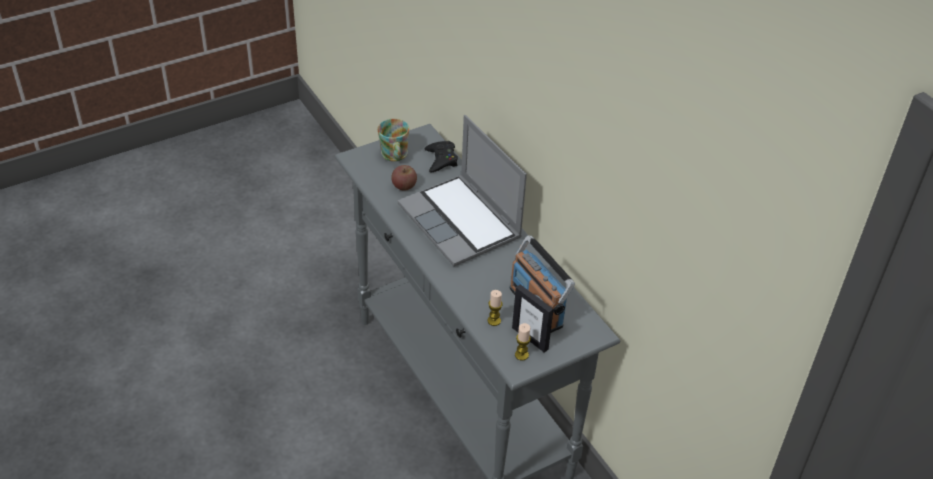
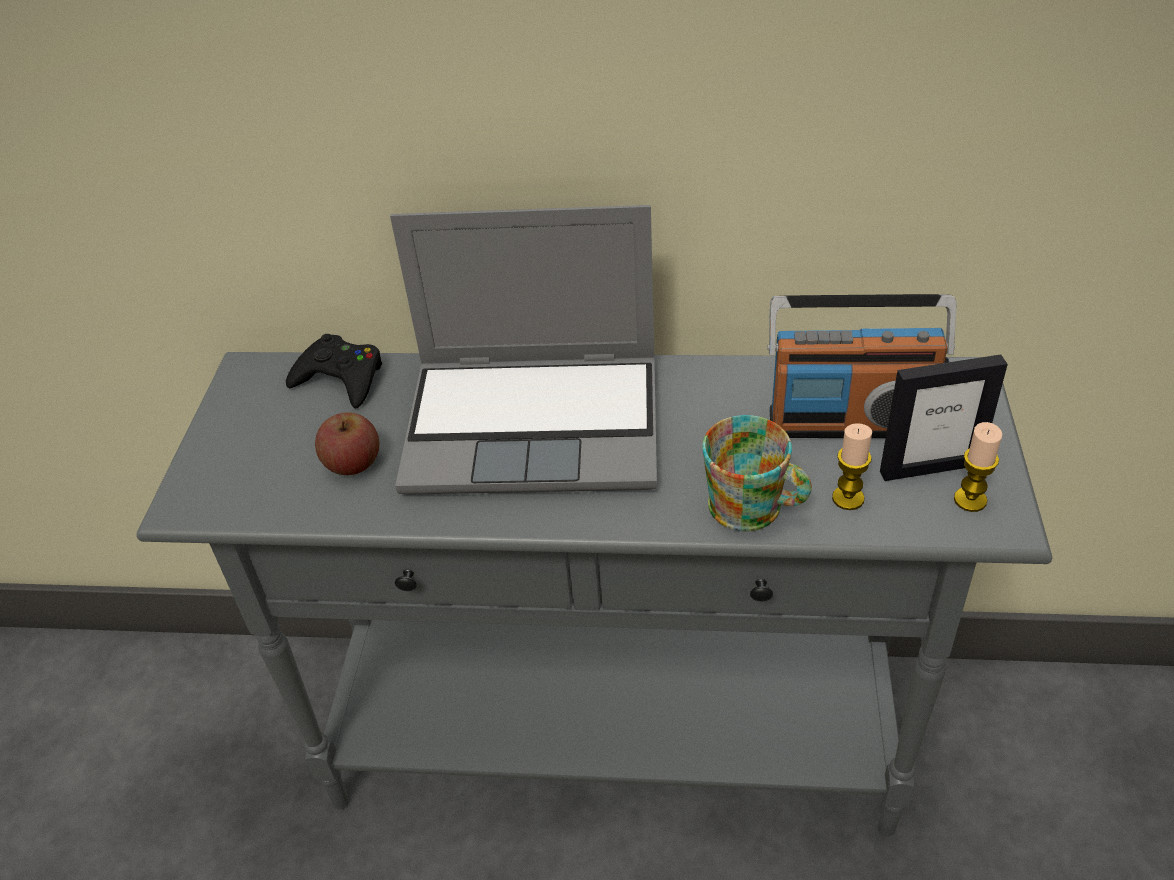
camera: 50 degrees left, 0 degrees up
mug [377,119,409,161] -> mug moved to [702,415,812,531]

